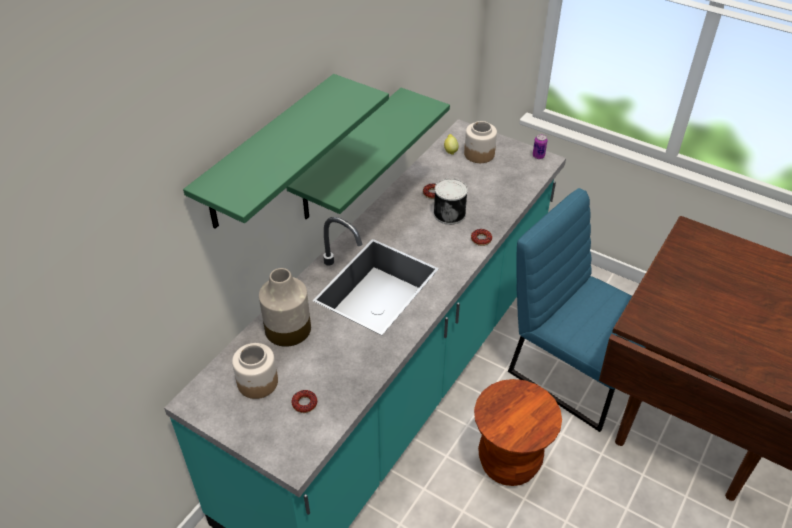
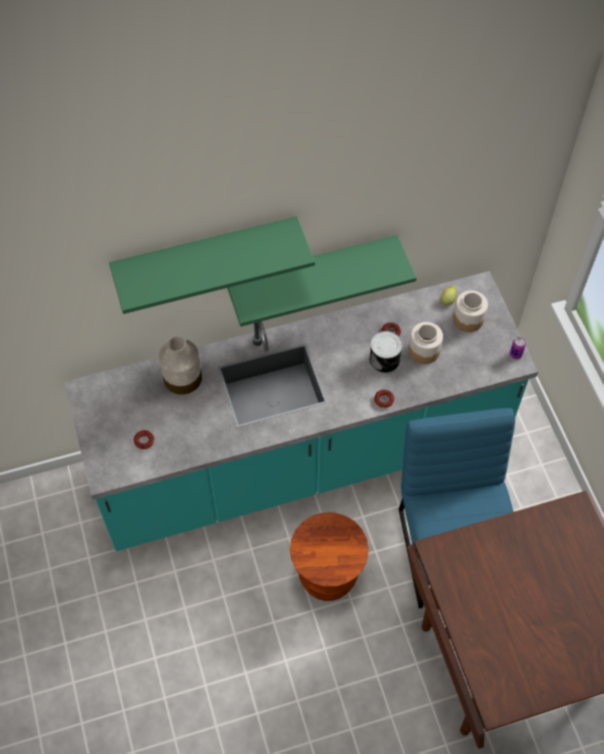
camera: 40 degrees right, 15 degrees up
jar [232,343,278,399] -> jar moved to [409,322,443,364]

